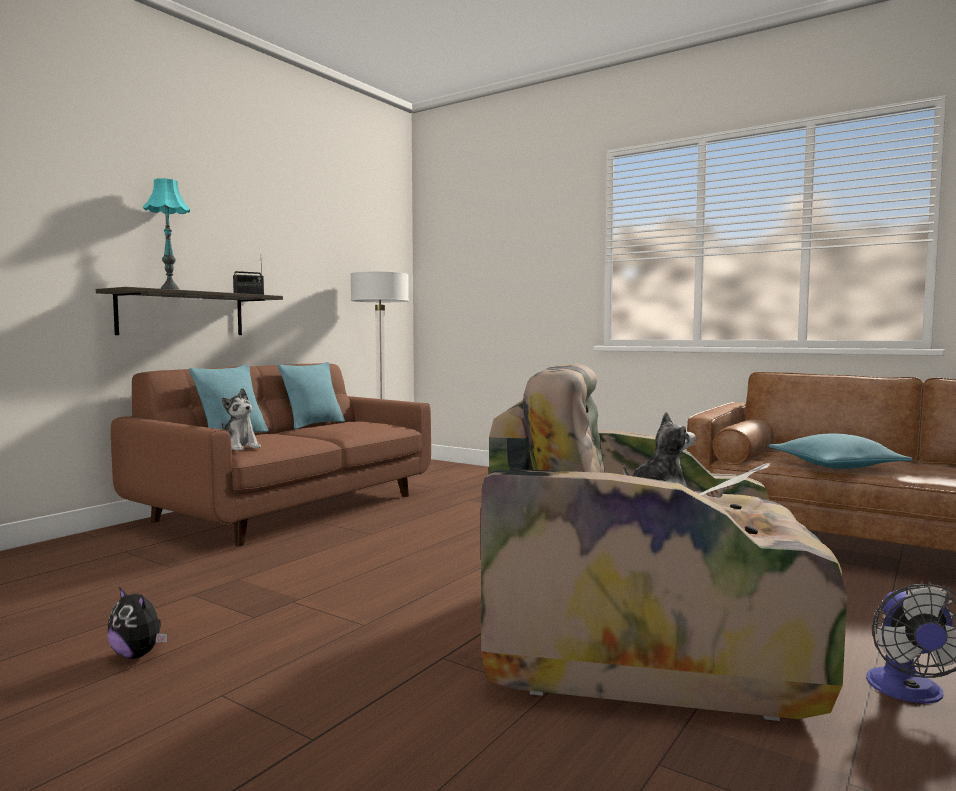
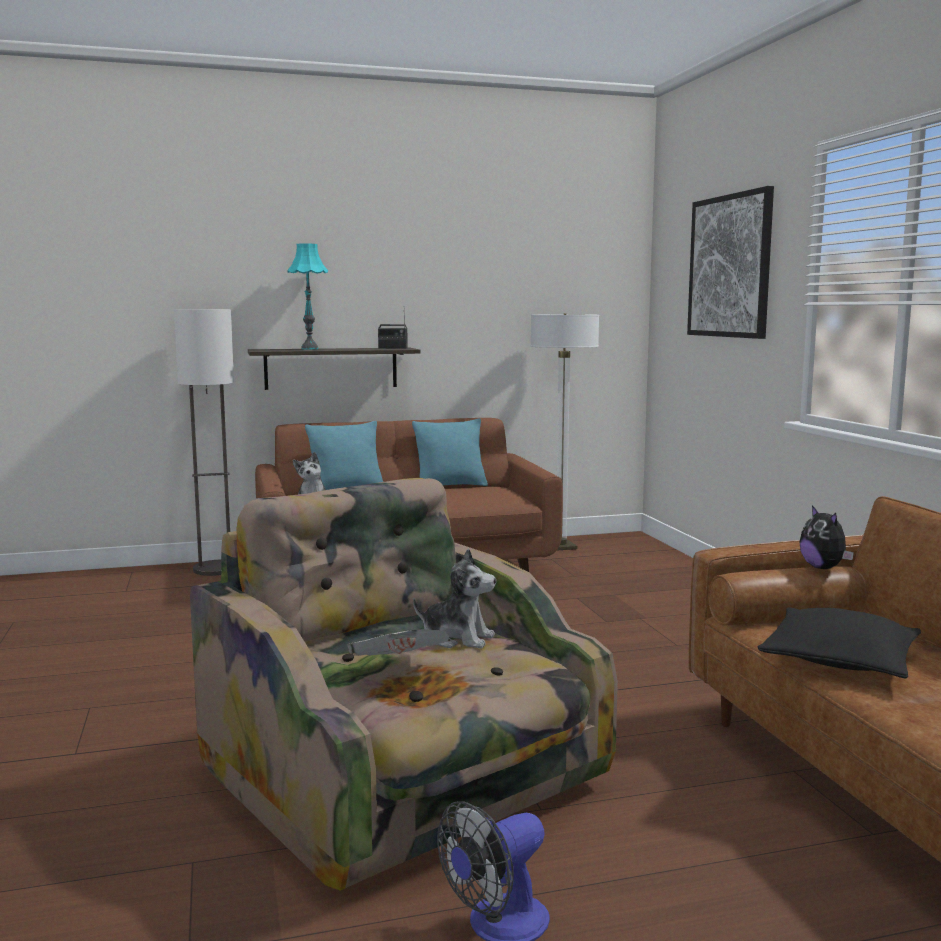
camera: 40 degrees right, 5 degrees up
plush toy [107,587,167,659] -> plush toy moved to [799,506,854,569]
turquoise pillow [769,433,913,469] -> black pillow [758,607,921,678]
none -> floor lamp [174,309,234,576]
none -> picture [687,186,774,339]

